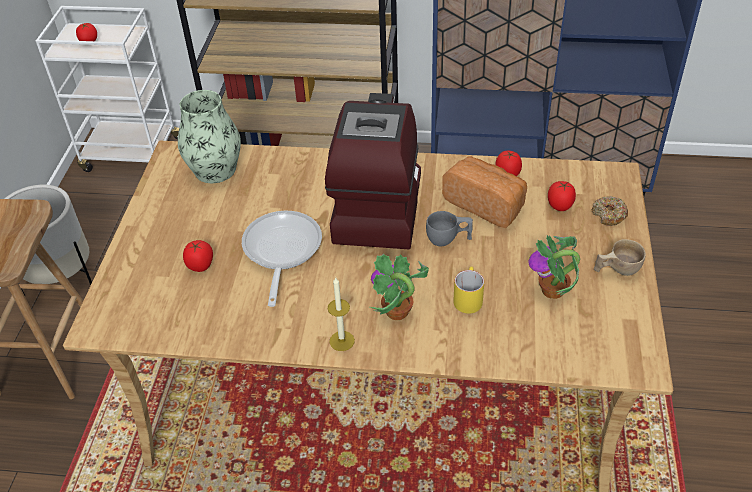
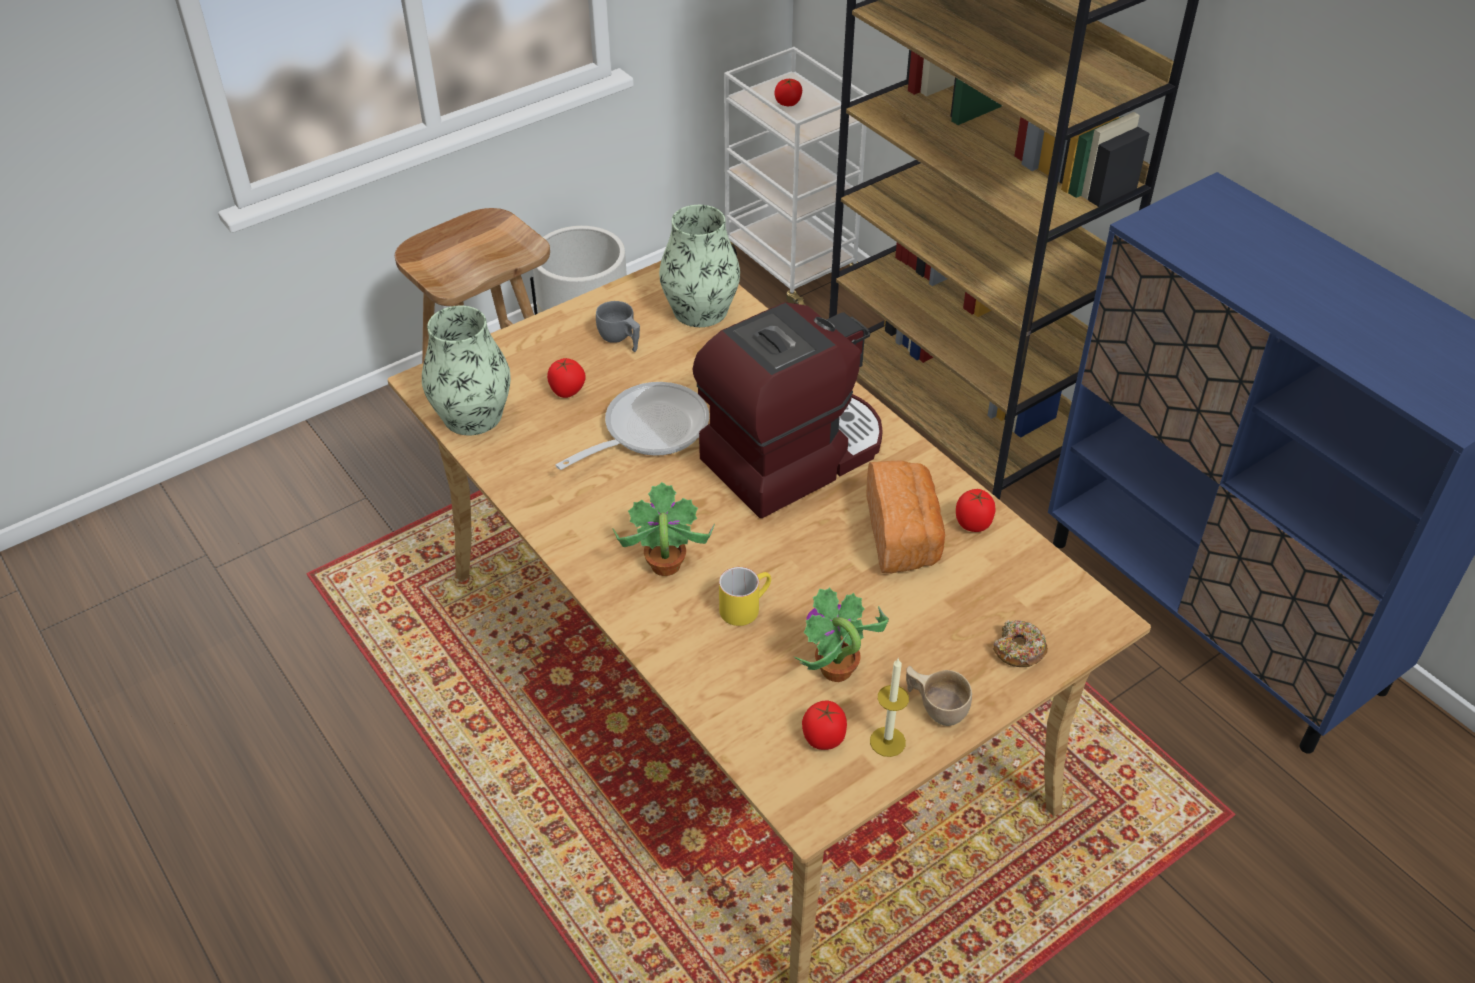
camera: 45 degrees right, 0 degrees up
candle [328,278,355,351] -> candle moved to [870,658,909,757]
grey cup [426,211,473,246] -> grey cup moved to [596,301,640,352]
tomato [548,181,576,211] -> tomato moved to [802,700,847,750]
none -> vase [422,306,511,435]

